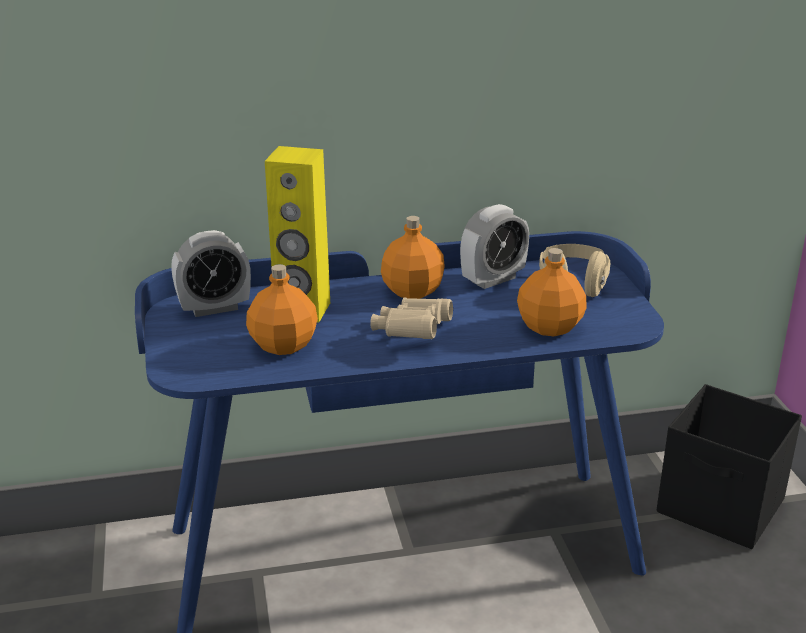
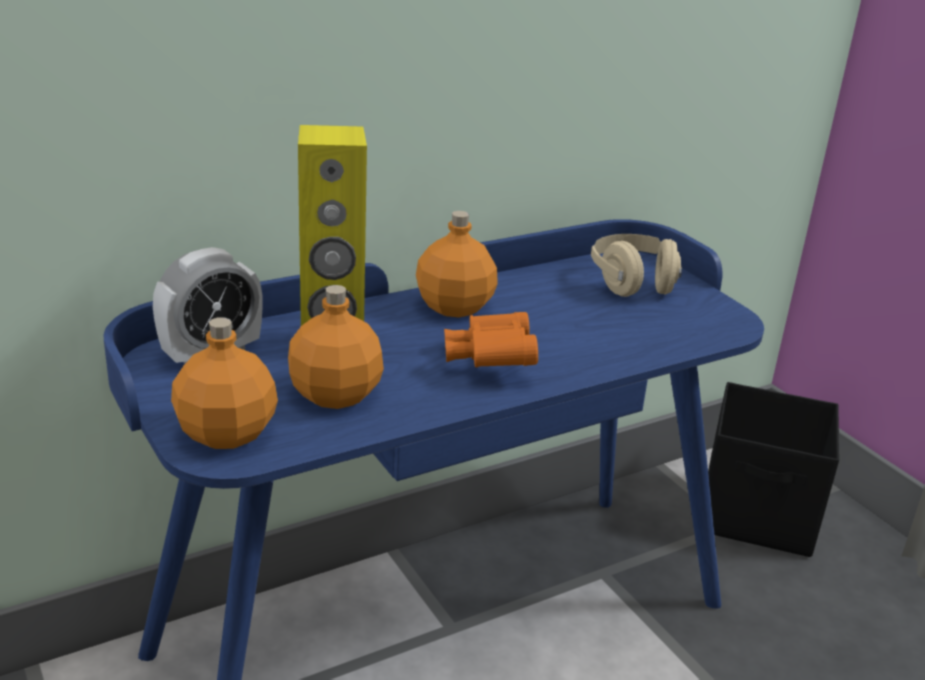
camera: 20 degrees left, 0 degrees up
beige binoculars [370,297,453,339] -> orange binoculars [444,312,538,367]
alarm clock [460,204,529,289] -> none
orange bottle [517,248,587,336] -> orange bottle moved to [171,317,278,449]

